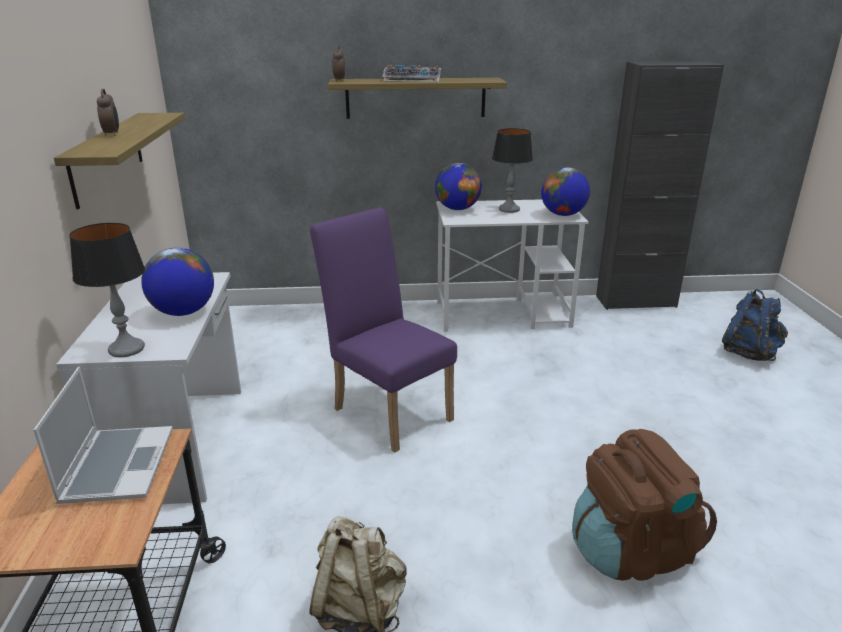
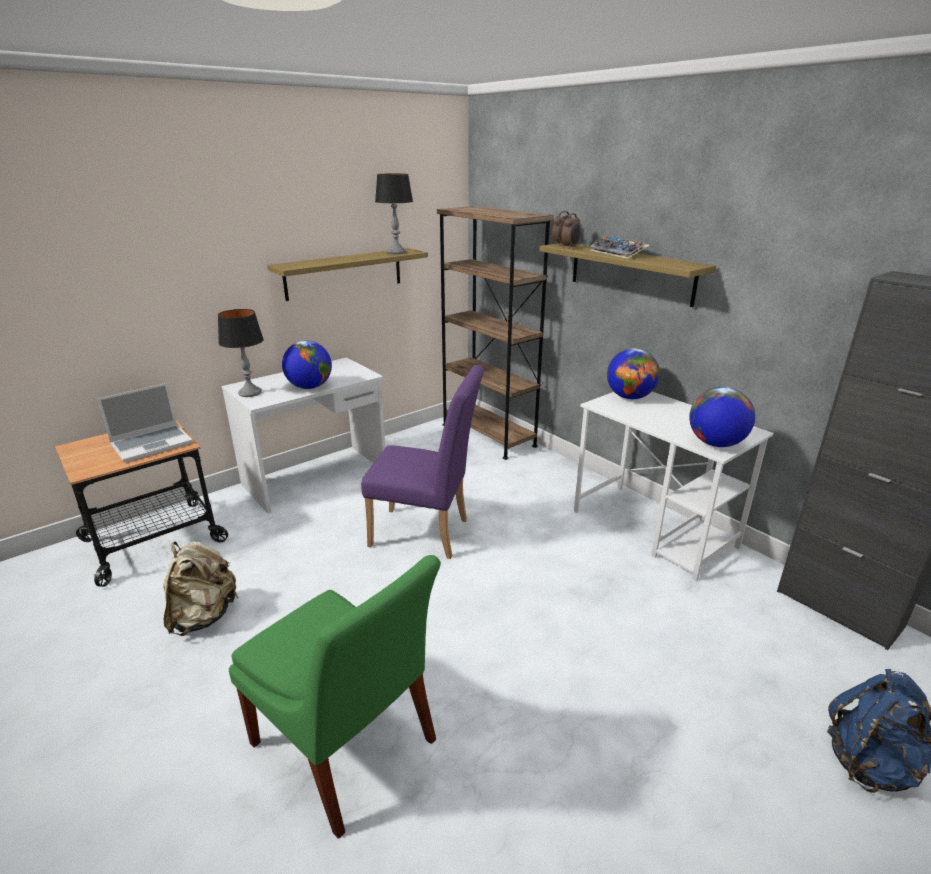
camera: 55 degrees right, 0 degrees up
alarm clock [97,89,119,136] -> alarm clock moved to [561,213,581,249]
purple chair [310,207,457,453] -> purple chair turned 90 degrees clockwise [361,365,484,559]
table lamp [492,128,533,213] -> table lamp moved to [375,173,413,254]
brown backpack [572,429,717,581] -> green chair [229,555,441,839]
none -> brown bookcase [437,206,554,460]

